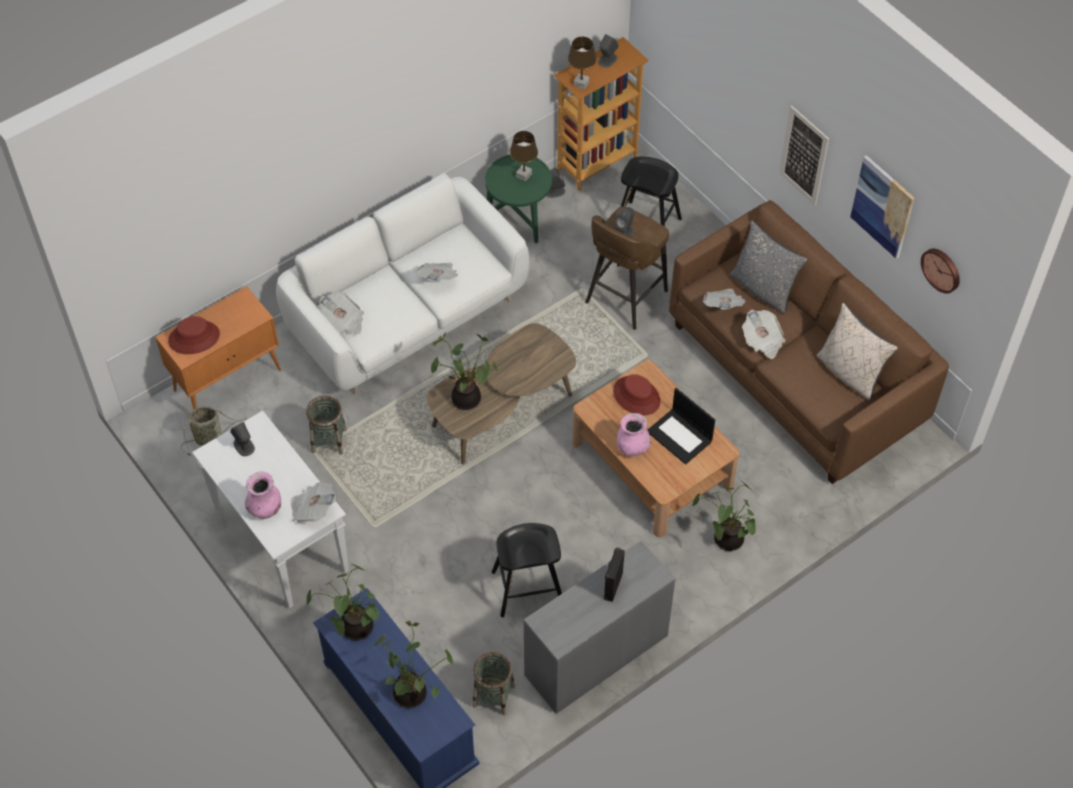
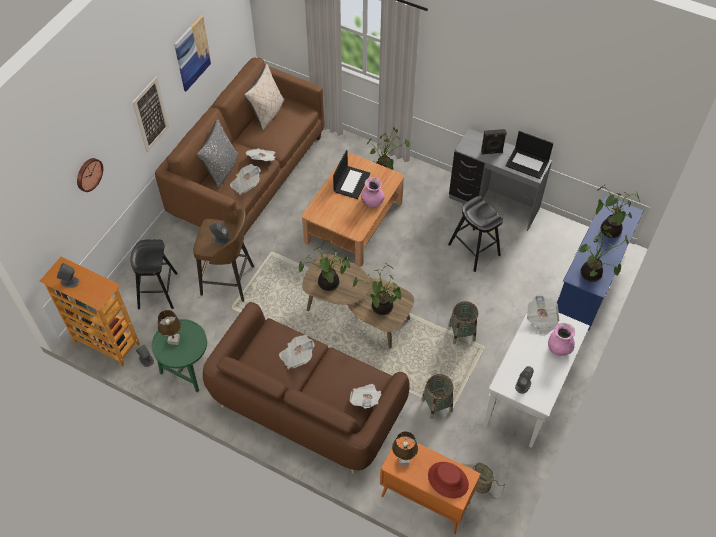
camera: 115 degrees left, 0 degrees up
white sofa [276,173,529,394] -> brown sofa [203,302,410,474]
basket [472,652,515,715] -> basket moved to [448,301,478,344]
brown table lamp [568,37,596,90] -> brown table lamp moved to [392,431,418,466]
red hat [613,374,660,416] -> none
wall clock [921,249,960,293] -> wall clock moved to [77,158,103,192]
none -> potted plant [299,239,350,291]
none -> laptop [505,131,554,179]

